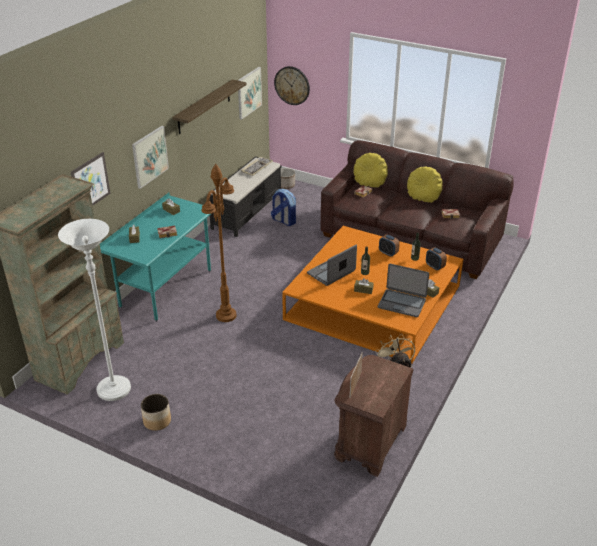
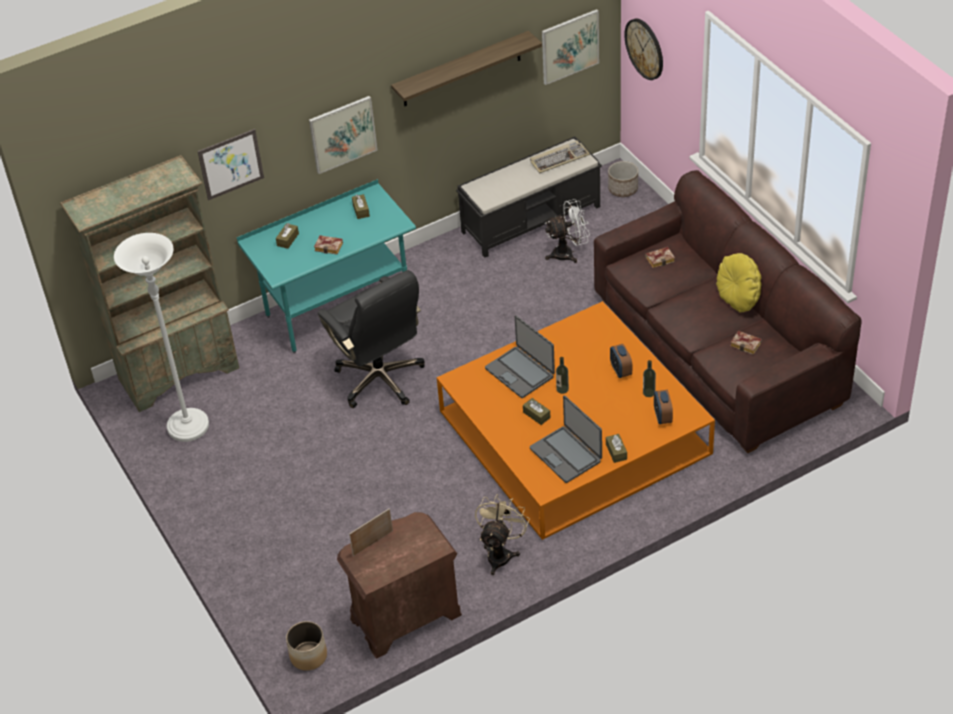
camera: 35 degrees right, 10 degrees up
planter [141,394,171,431] -> planter moved to [286,621,327,671]
brown floor lamp [202,164,236,322] -> black office chair [318,270,425,408]
backpack [271,189,296,226] -> white fan [545,199,590,263]
laptop [307,245,357,286] -> laptop turned 120 degrees counterclockwise [485,316,555,398]
yellow pillow [354,153,388,187] -> none

